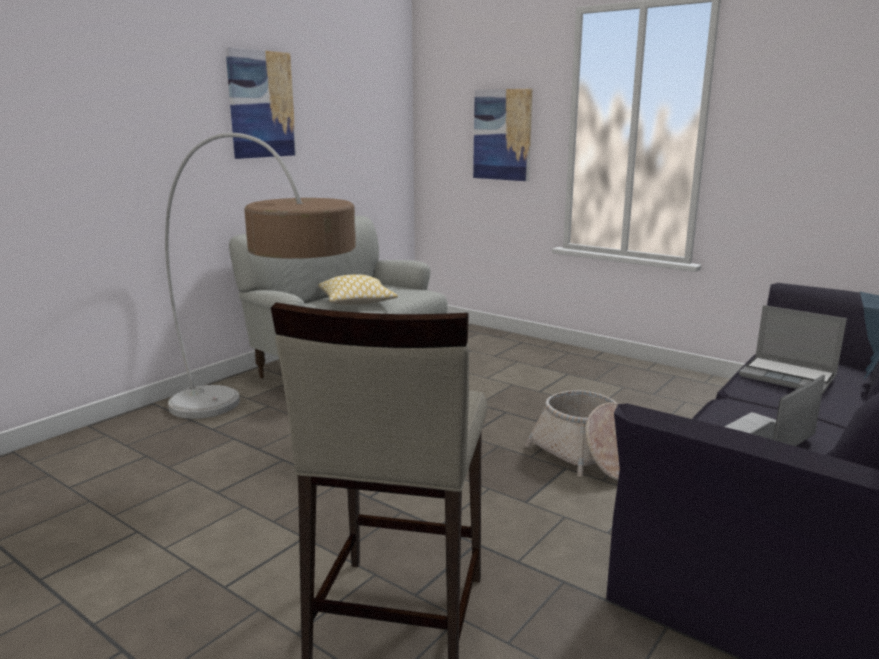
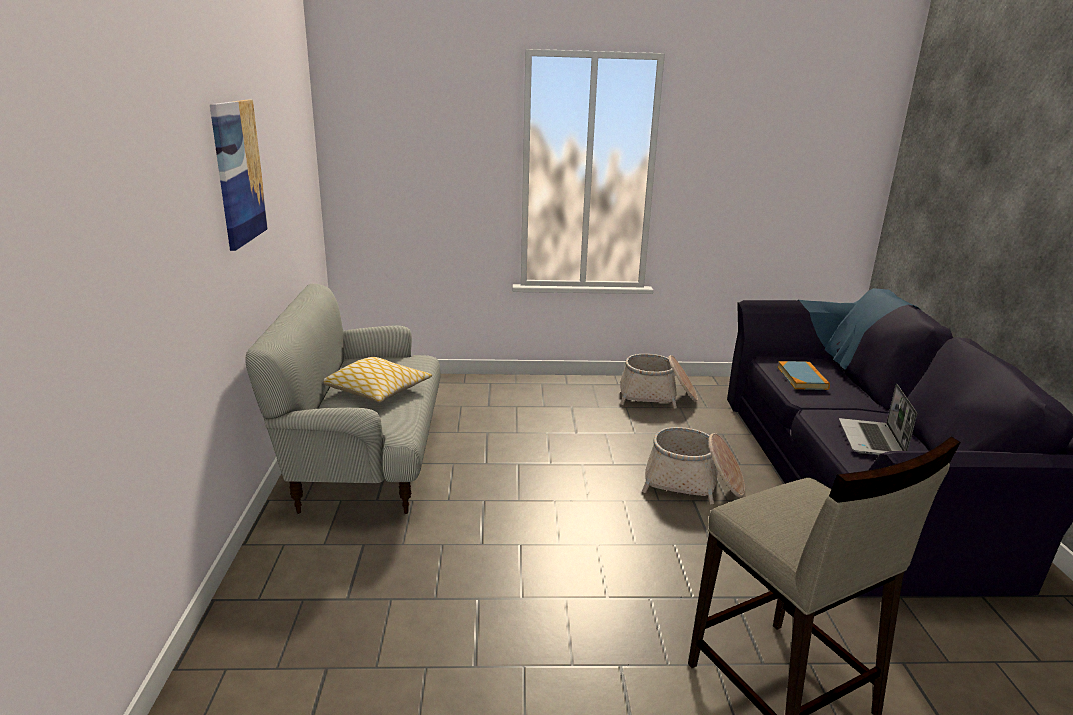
camera: 40 degrees left, 5 degrees up
floor lamp [165,133,356,419] -> none
picture [473,89,532,181] -> none
laptop [739,305,847,393] -> book [777,361,830,390]
none -> basket [620,354,698,409]

